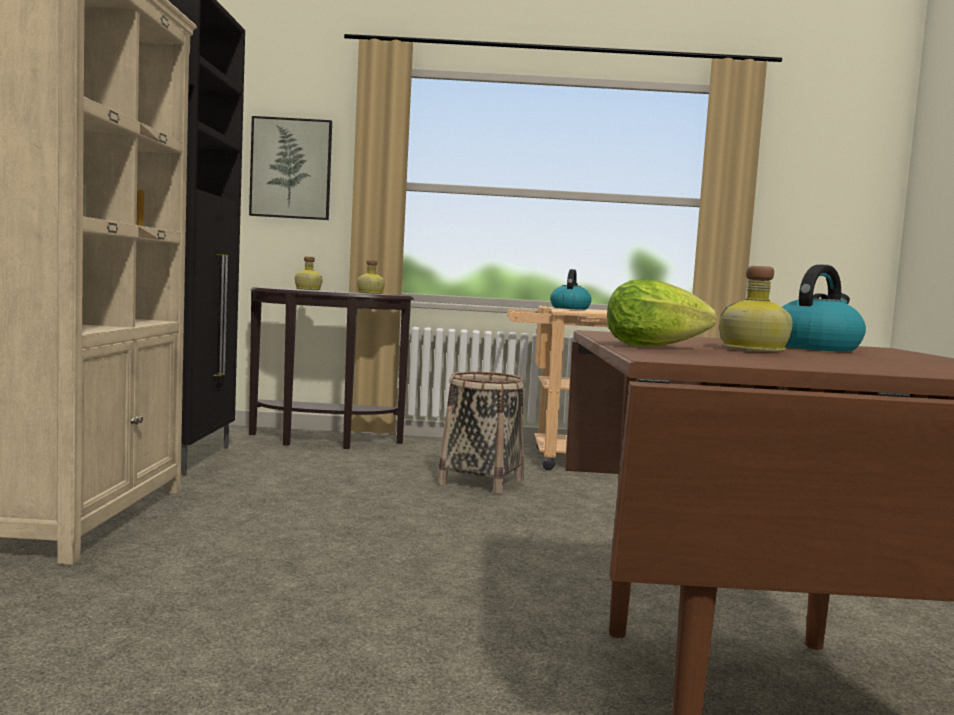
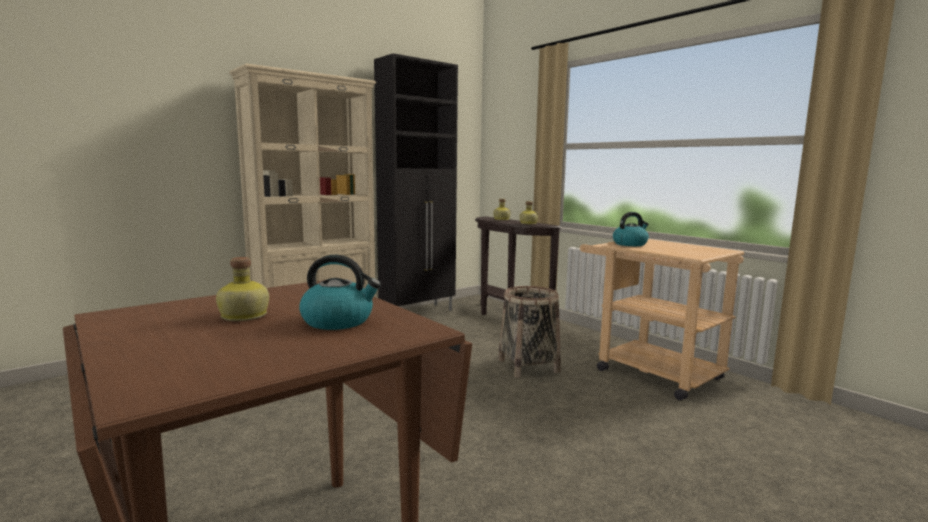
camera: 50 degrees right, 5 degrees up
picture [249,116,332,220] -> none
lettuce [607,279,716,346] -> none

